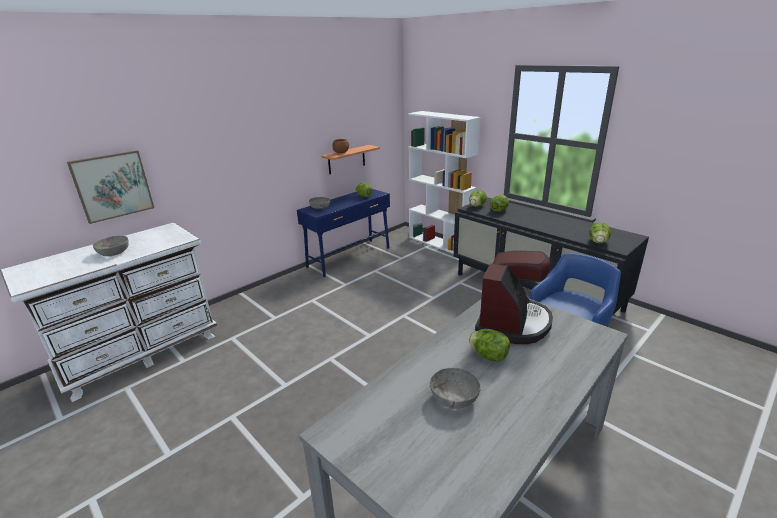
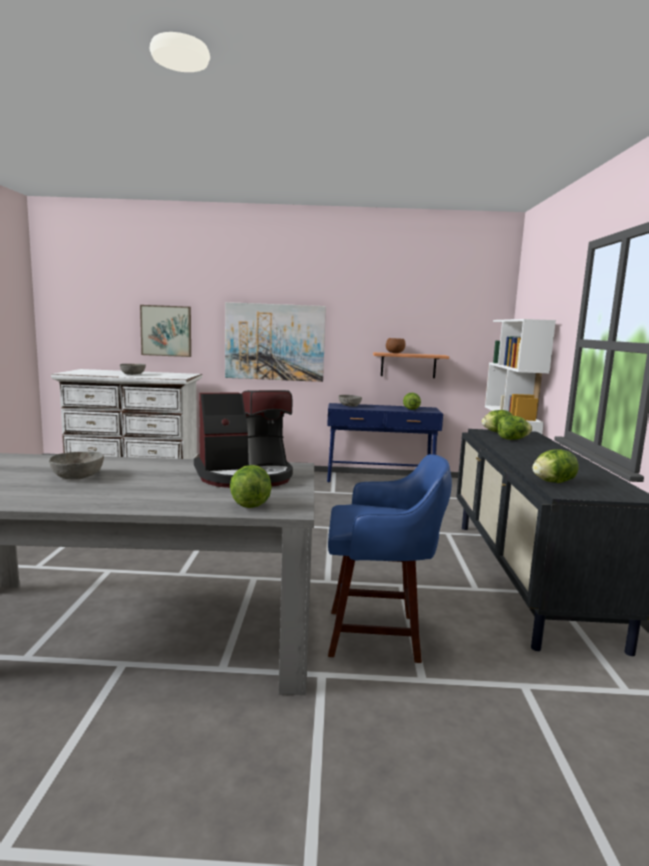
camera: 45 degrees right, 15 degrees down
lettuce [469,329,510,362] -> lettuce moved to [230,465,272,508]
none -> picture [225,302,326,382]

